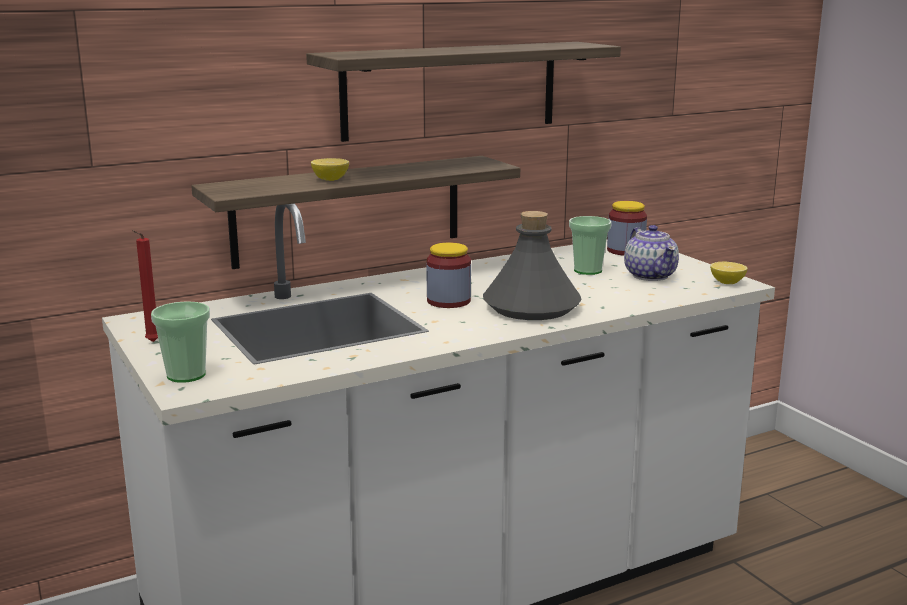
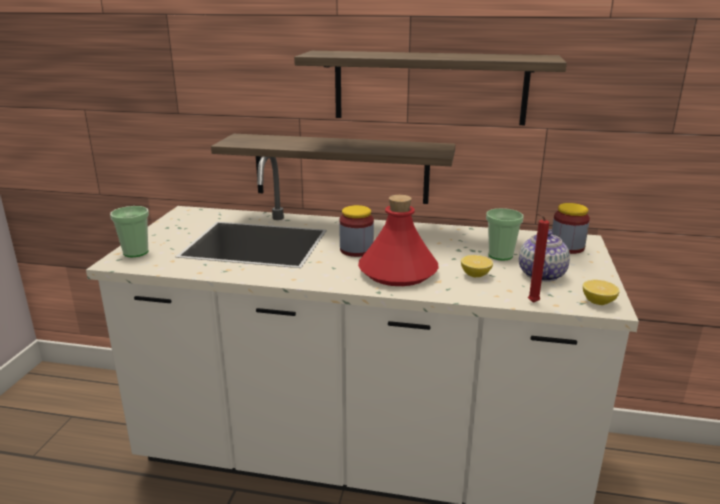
camera: 40 degrees right, 5 degrees up
red candle [132,230,158,342] -> red candle moved to [528,213,549,303]
lemon [311,158,349,181] -> lemon moved to [461,255,493,277]
grey bottle [483,211,582,320] -> red bottle [358,195,439,286]

